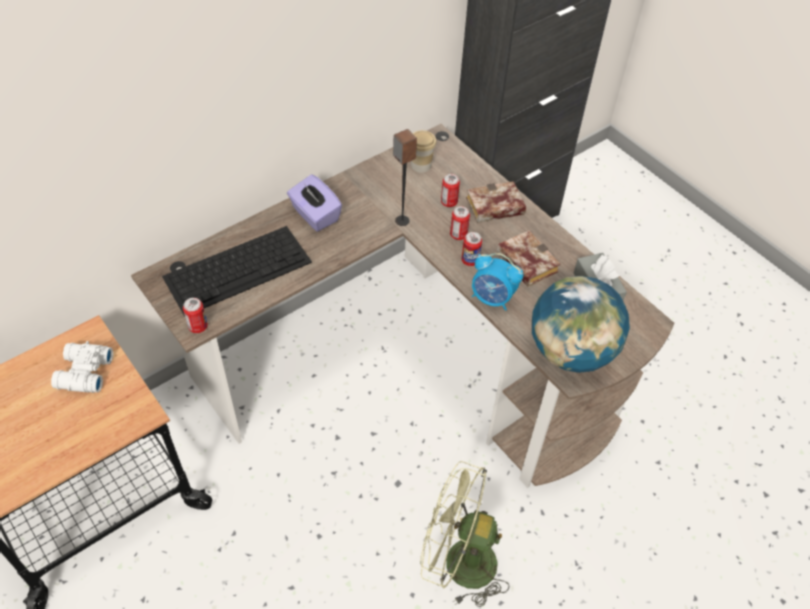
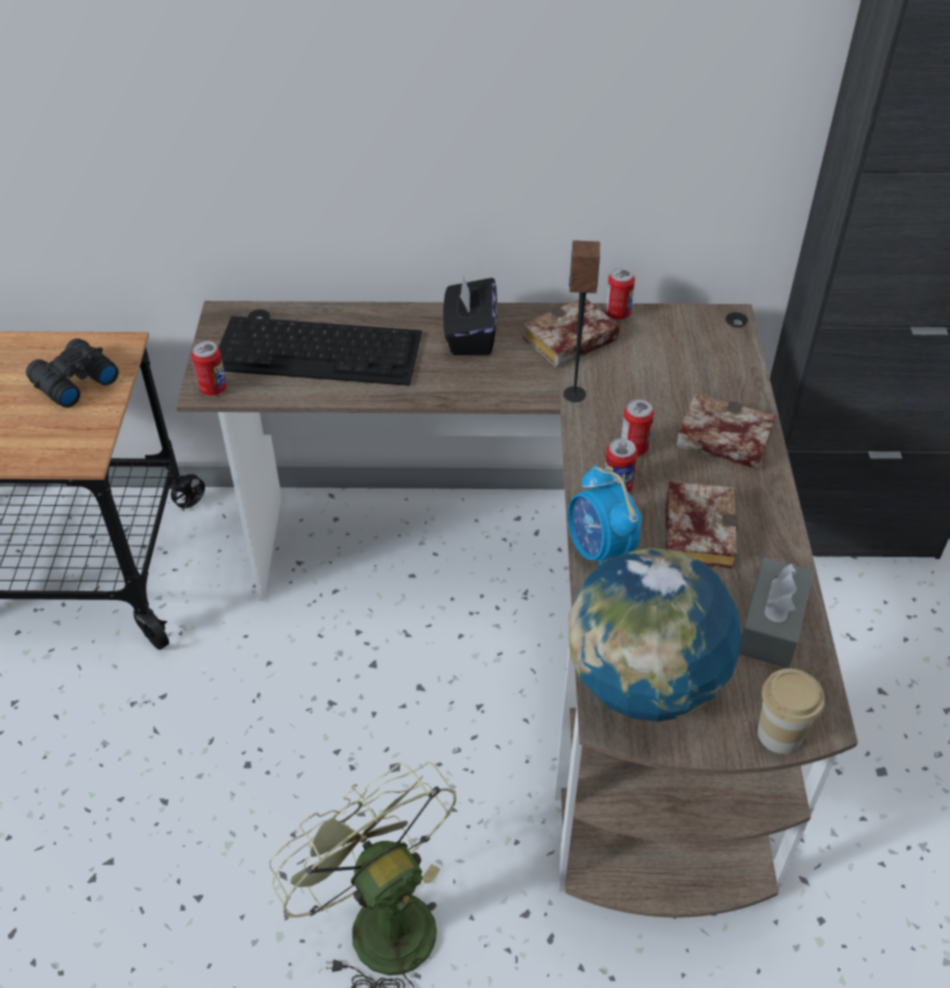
camera: 40 degrees right, 5 degrees down
white binoculars [51,341,113,393] -> black binoculars [26,338,119,408]
purple tissue box [287,174,342,232] -> black tissue box [443,275,497,355]
cup [411,130,436,173] -> cup moved to [758,669,825,754]
can [441,174,460,207] -> can moved to [605,268,635,320]
none -> book [523,299,620,368]

